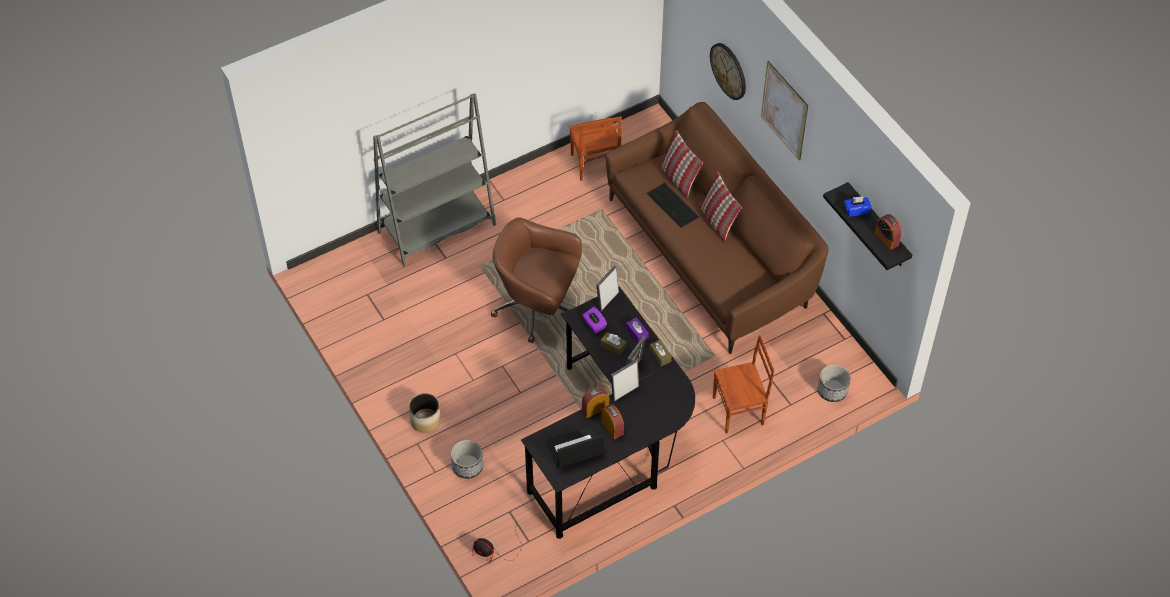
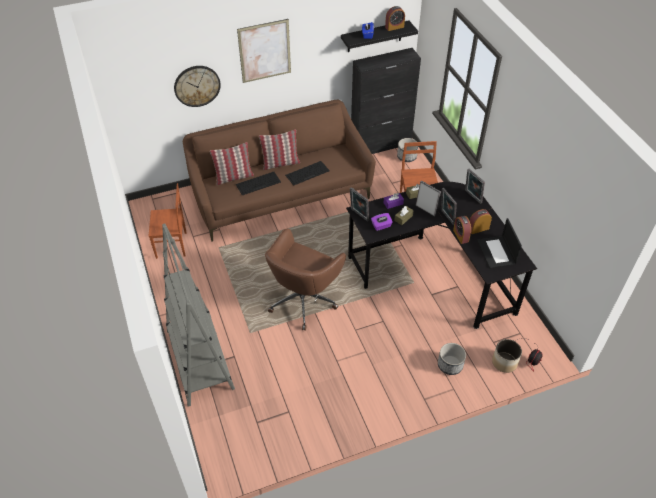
camera: 80 degrees left, 5 degrees down
planter [409,393,441,433] -> planter moved to [492,339,522,373]
none -> keyboard [285,161,330,186]
none -> black cabinet [351,48,421,154]
none -> picture frame [465,169,485,204]

